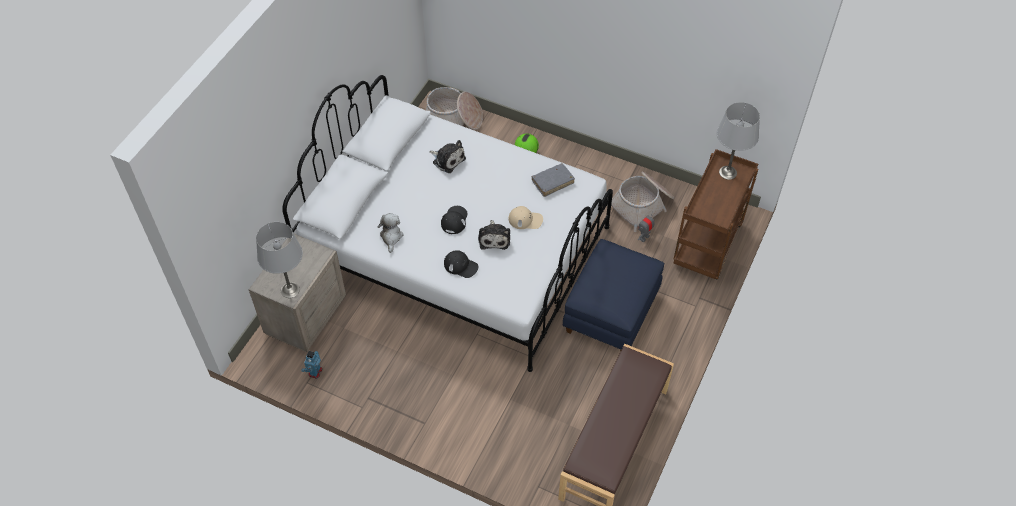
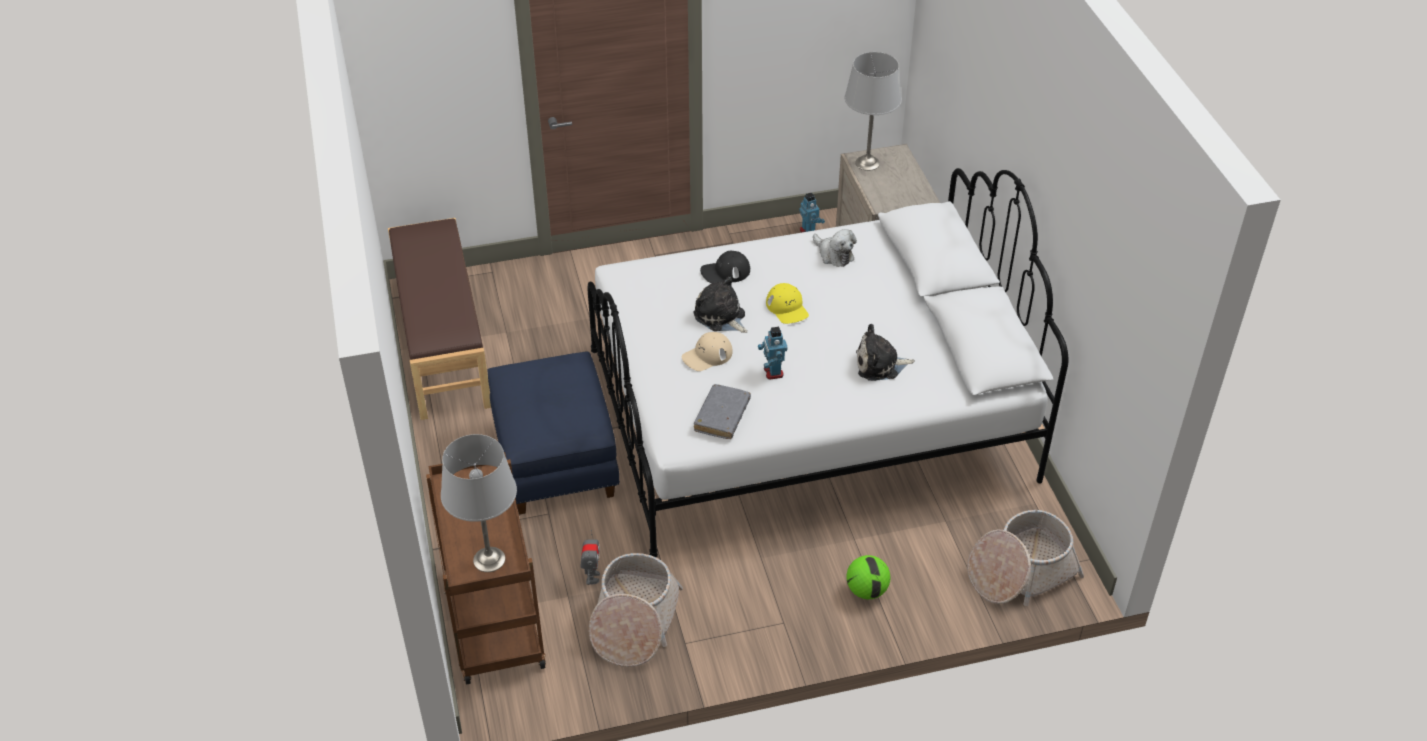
camera: 140 degrees right, 10 degrees down
black cap [441,206,468,234] -> yellow cap [766,283,809,324]
none -> toy robot [758,327,787,379]

